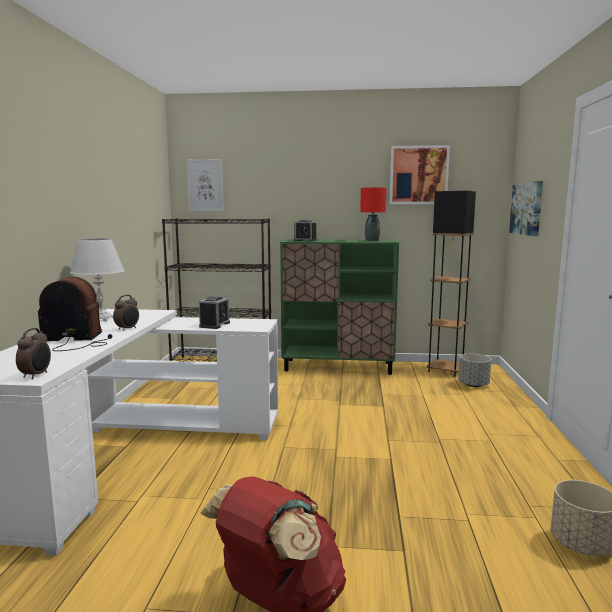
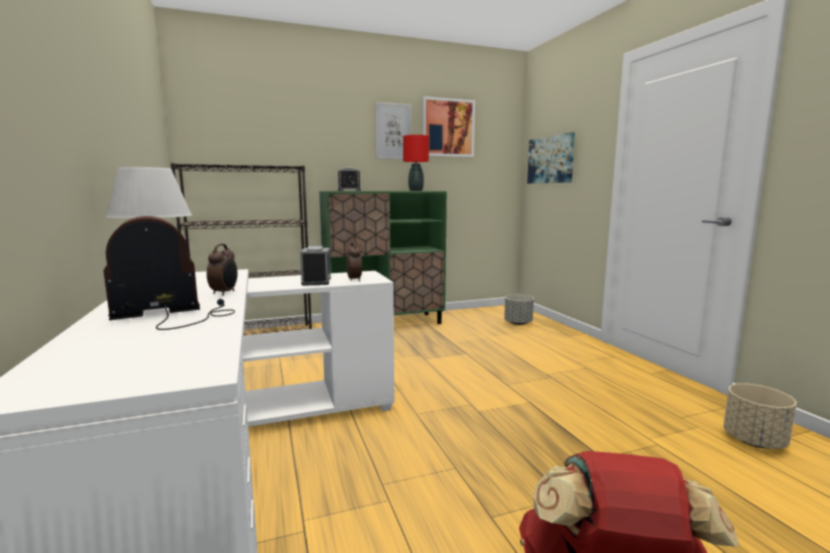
camera: 25 degrees left, 0 degrees up
alarm clock [16,328,51,379] -> alarm clock moved to [346,242,362,281]
picture [187,159,224,212] -> picture moved to [375,102,412,160]
black floor lamp [426,191,476,377] -> none

